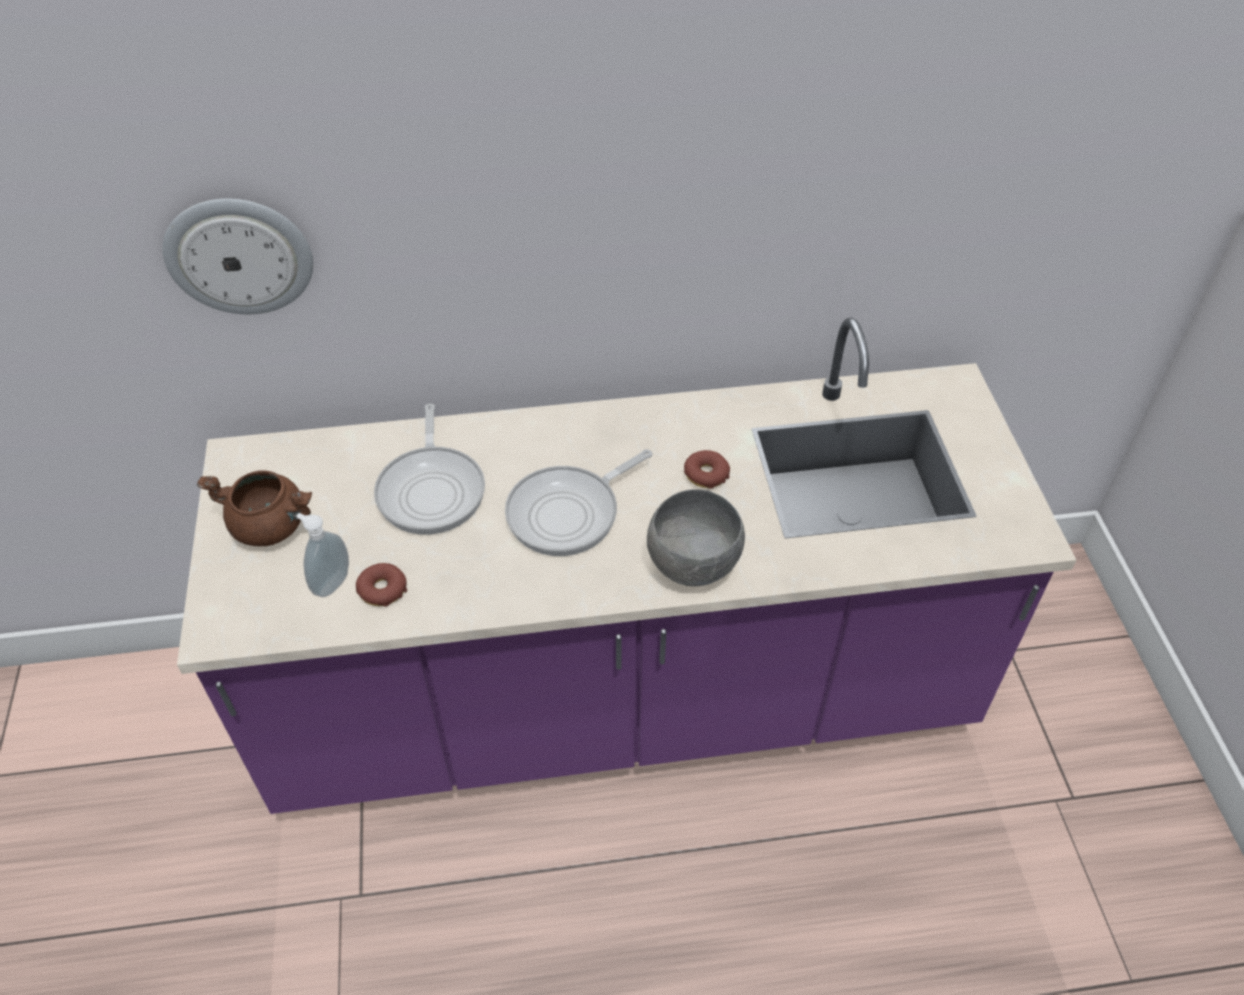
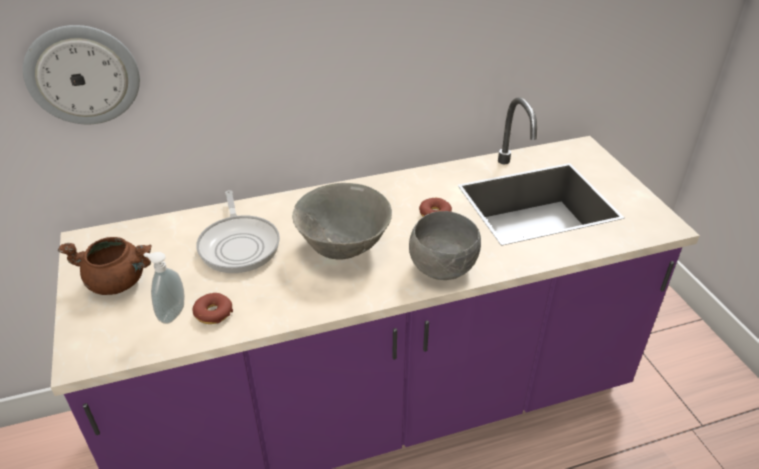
camera: 10 degrees left, 10 degrees down
frying pan [505,449,652,556] -> grey bowl [292,183,392,260]

